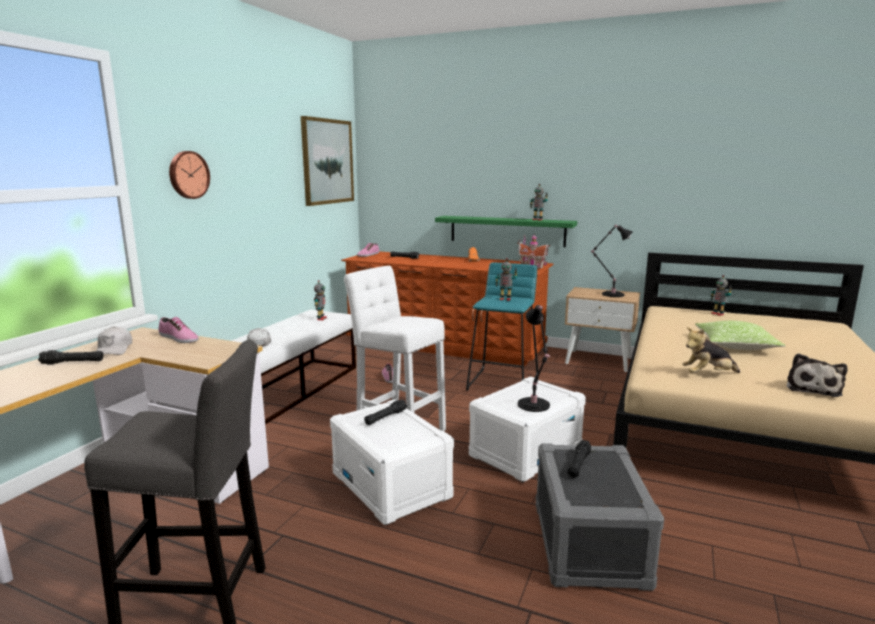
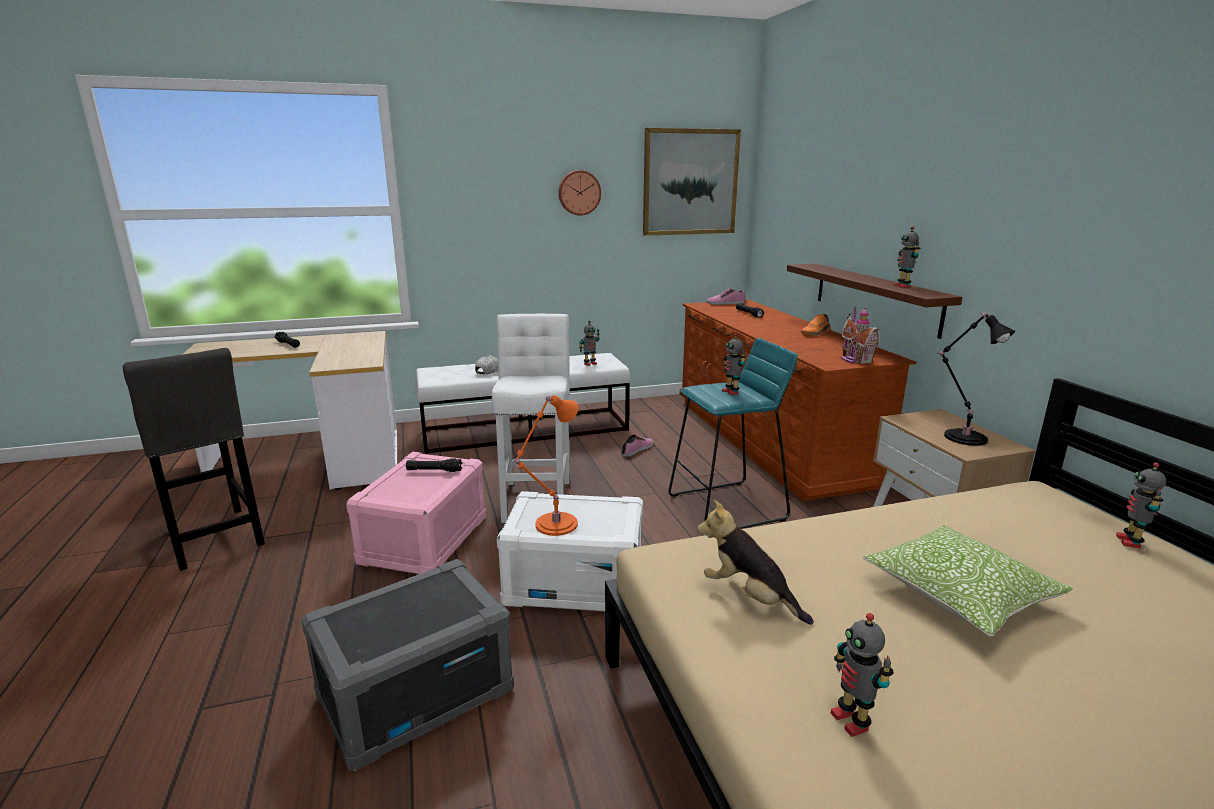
camera: 50 degrees right, 5 degrees up
white cap [96,326,132,355] -> none
shoe [158,317,199,343] -> none
wall clock [169,151,210,199] -> wall clock moved to [558,170,601,215]
white storage box [330,399,454,525] -> pink storage box [346,452,486,574]
green shelf [435,216,577,247] -> brown shelf [787,264,962,339]
black table lamp [518,305,550,412] -> orange table lamp [514,395,579,536]
black flashlight [567,440,591,478] -> none
plush toy [787,353,847,397] -> toy robot [831,613,894,737]

